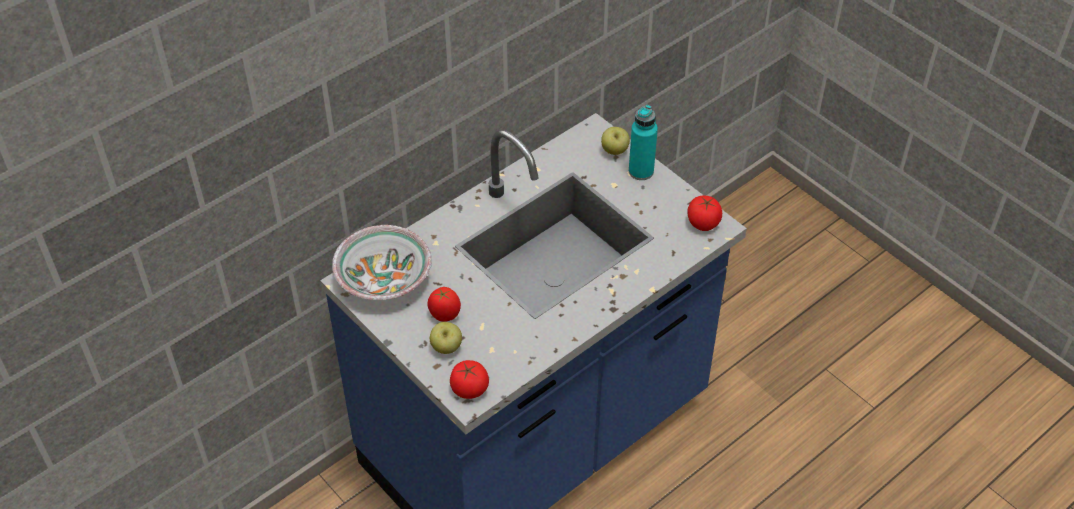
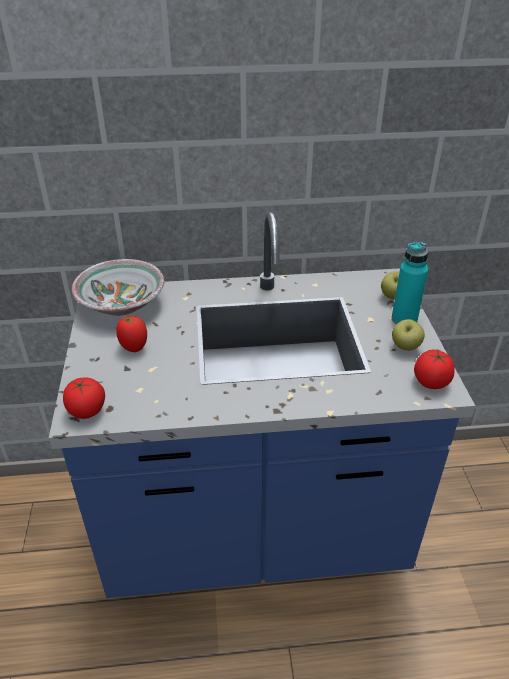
camera: 35 degrees right, 10 degrees down
apple [430,322,462,354] -> apple moved to [392,319,425,351]

